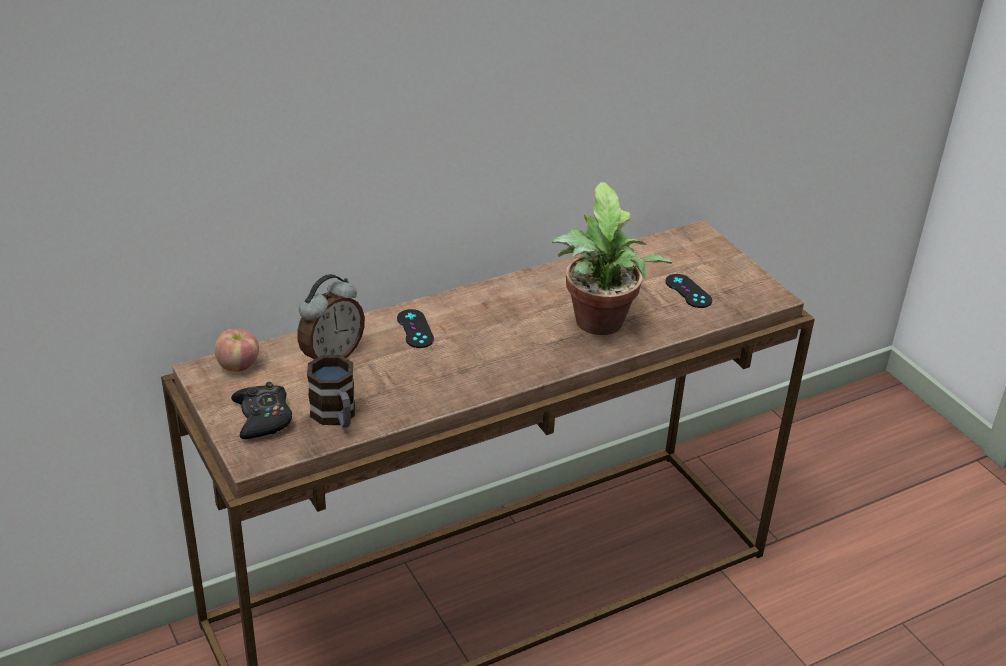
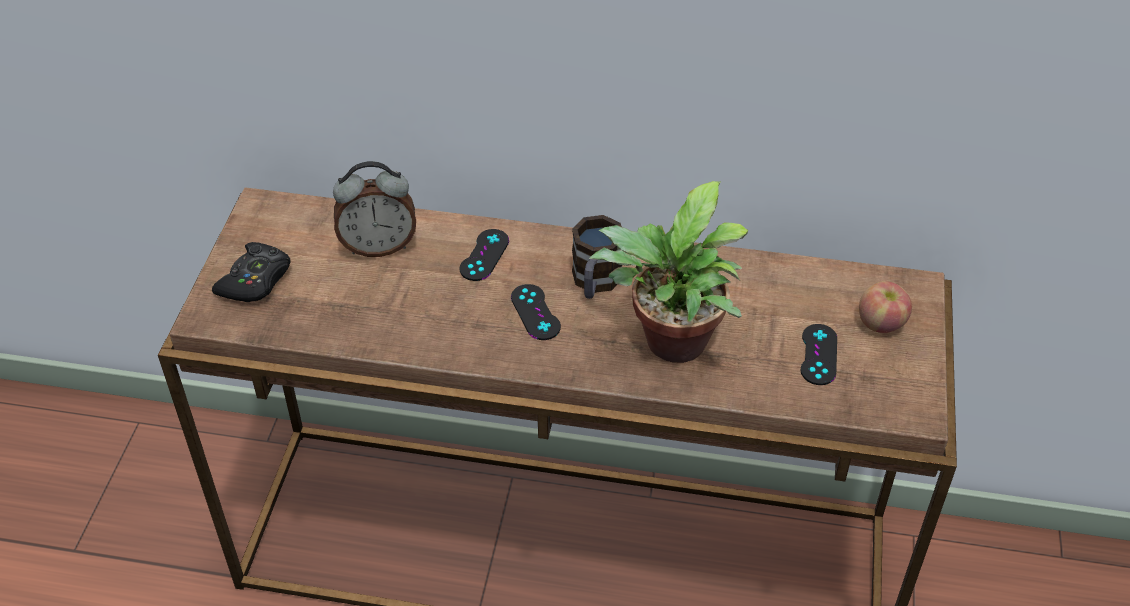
camera: 40 degrees right, 10 degrees up
apple [215,328,259,372] -> apple moved to [859,281,912,333]
mug [307,355,355,428] -> mug moved to [572,215,622,299]
none -> black game controller [511,284,561,340]

